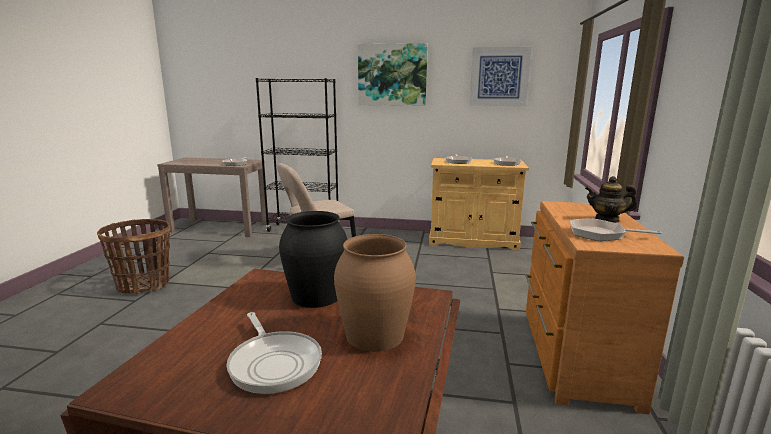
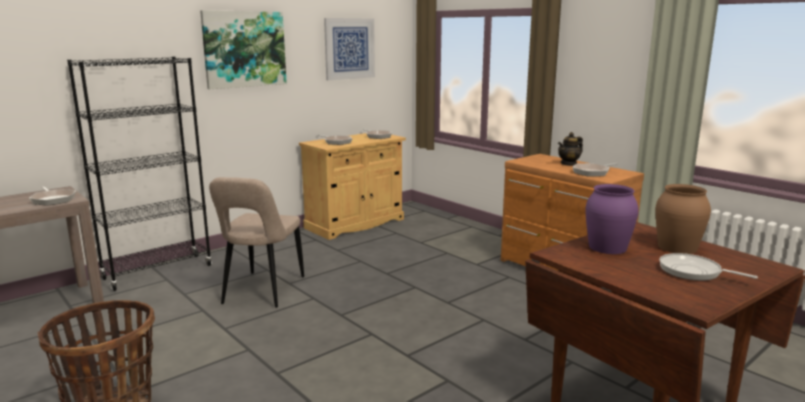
camera: 50 degrees left, 0 degrees up
frying pan [226,312,322,394] -> frying pan turned 150 degrees counterclockwise [659,253,758,281]
black vase [279,211,348,308] -> purple vase [585,184,639,254]

